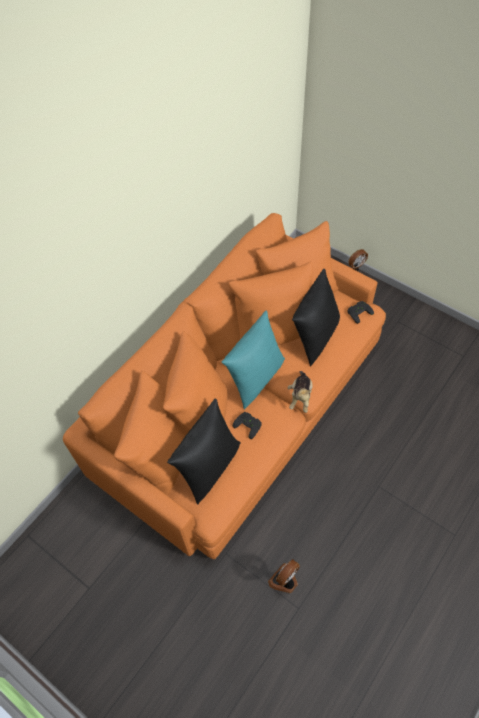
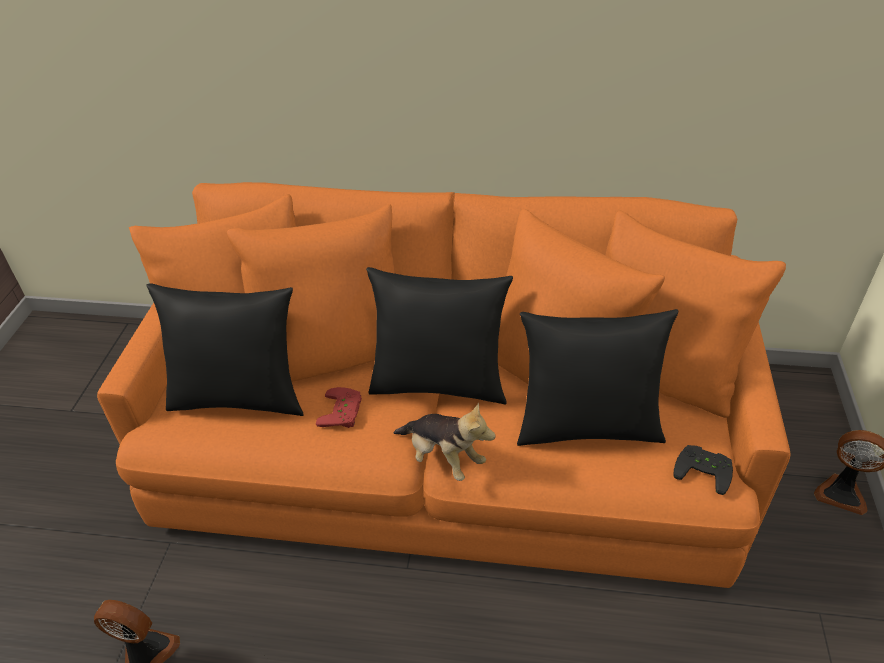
camera: 60 degrees right, 15 degrees down
turquoise pillow [222,311,285,410] -> black pillow [366,267,513,405]
black game controller [232,412,262,439] -> red game controller [316,387,362,428]
plush toy [288,371,313,413] -> plush toy turned 120 degrees counterclockwise [393,402,496,481]

